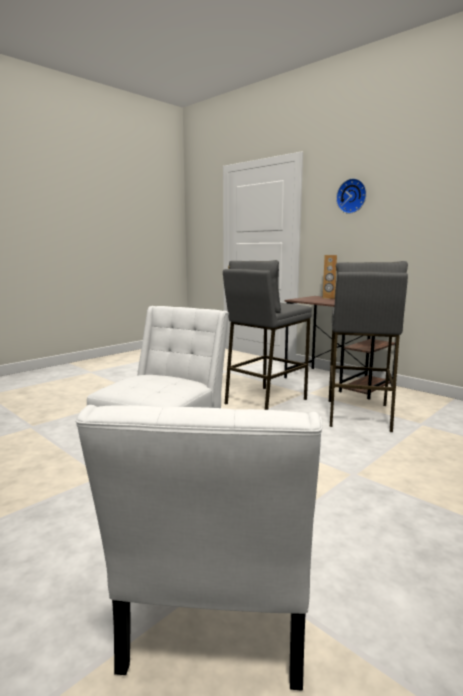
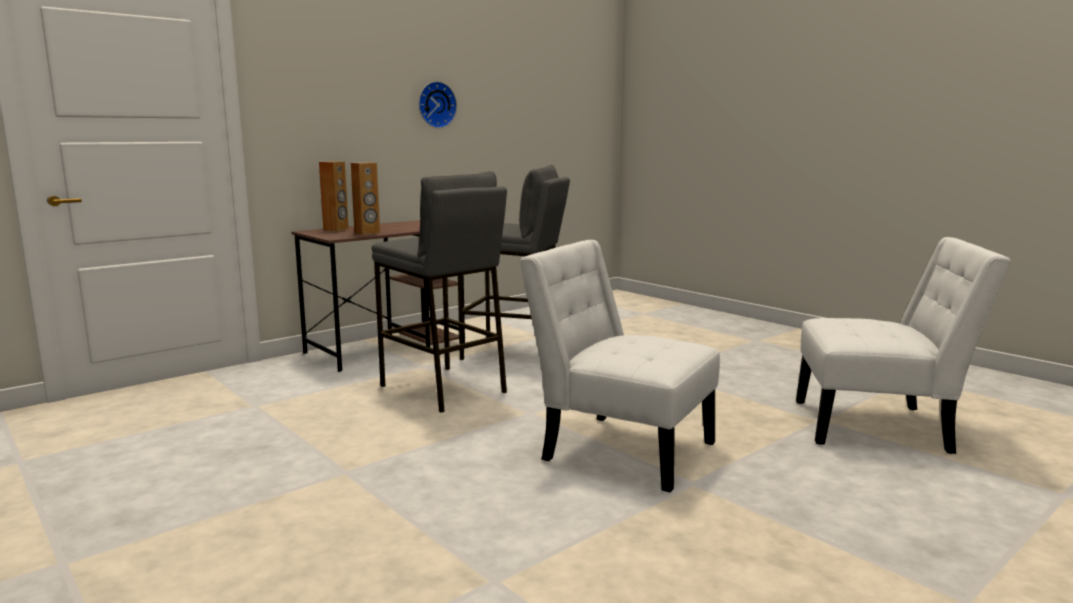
camera: 85 degrees left, 0 degrees up
wall clock [336,178,367,214] -> wall clock moved to [419,81,457,128]
none -> brown speaker [351,162,380,235]

